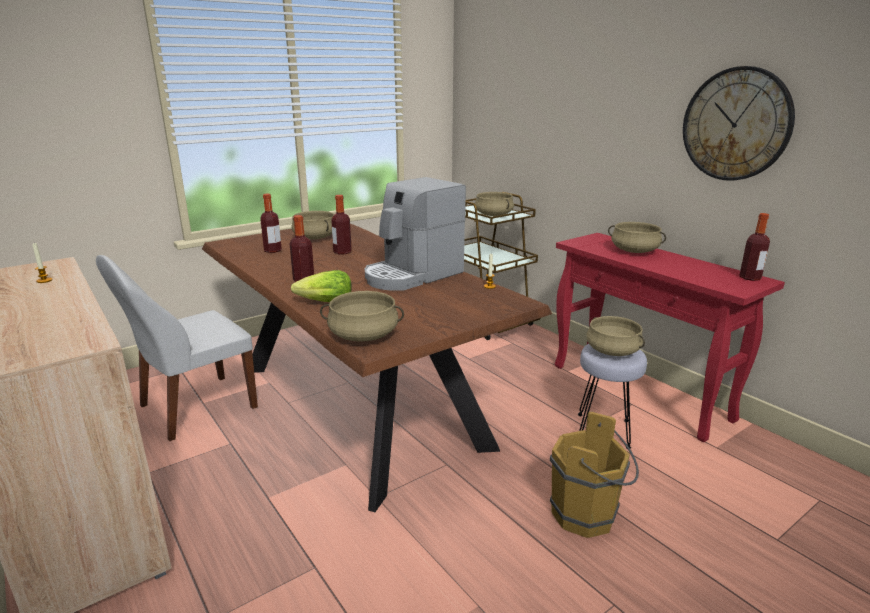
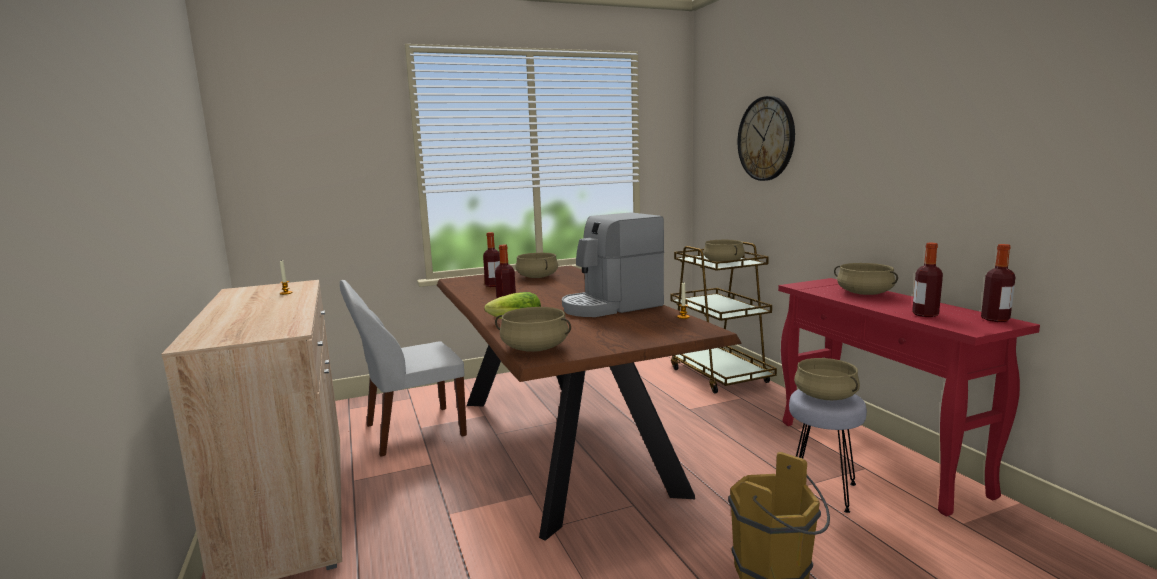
camera: 15 degrees right, 10 degrees down
bottle [331,195,352,254] -> bottle moved to [912,243,943,317]
wall clock [683,66,795,181] -> wall clock moved to [737,96,795,181]

